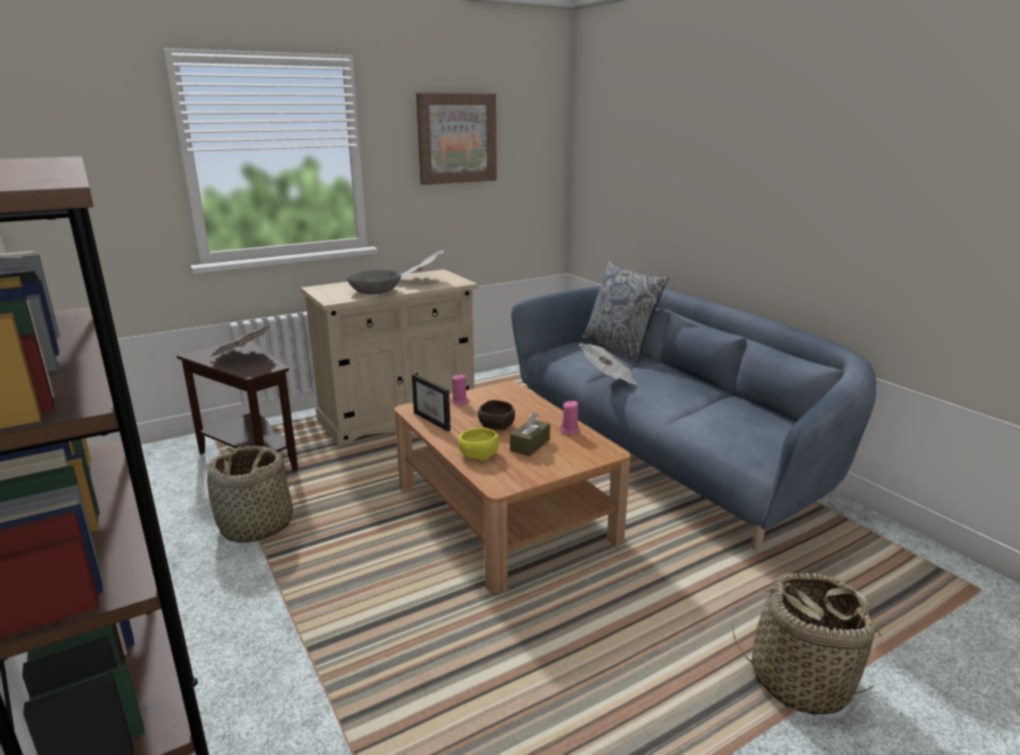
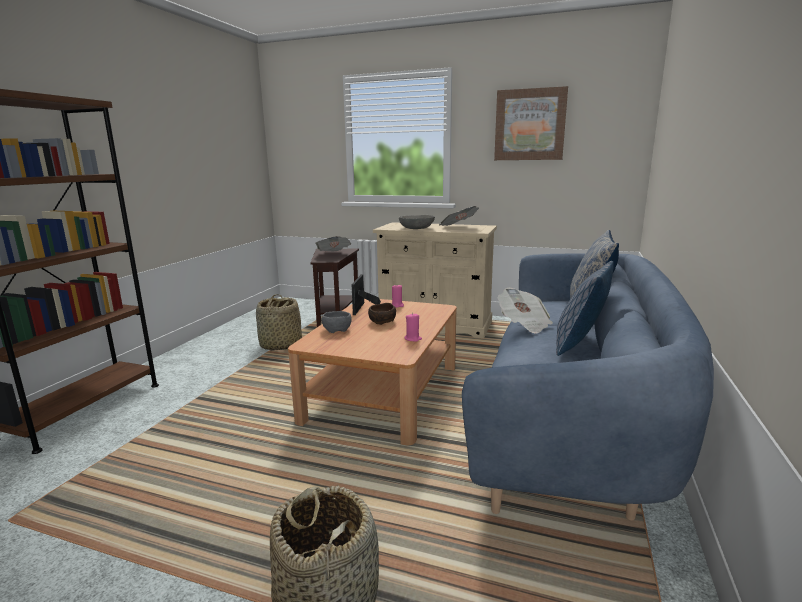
camera: 50 degrees right, 5 degrees down
yellow bowl [458,428,499,461] -> grey bowl [322,311,352,333]
brown tissue box [510,413,550,456] -> none
none -> pillow [556,261,614,356]

